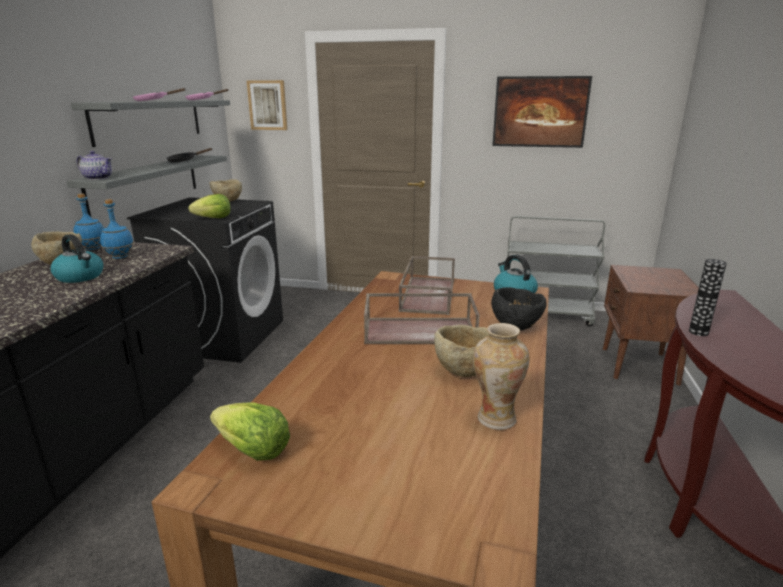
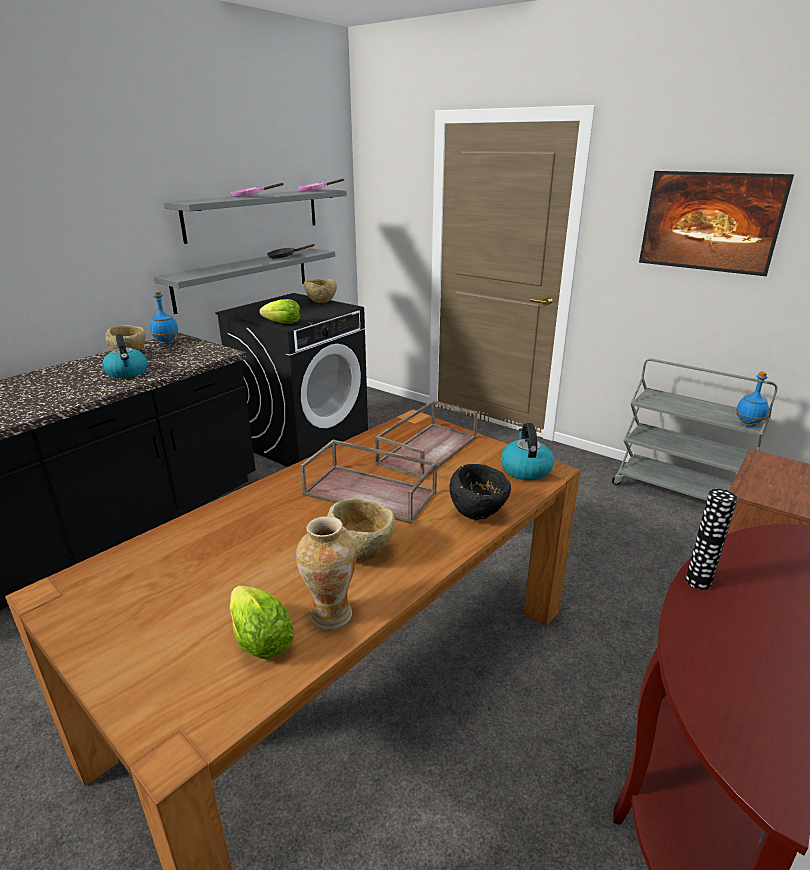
camera: 25 degrees right, 5 degrees up
teapot [77,151,112,180] -> none
blue bottle [100,199,134,259] -> blue bottle moved to [736,372,769,427]
lettuce [210,403,290,461] -> lettuce moved to [230,585,294,659]
picture [247,80,287,130] -> none

